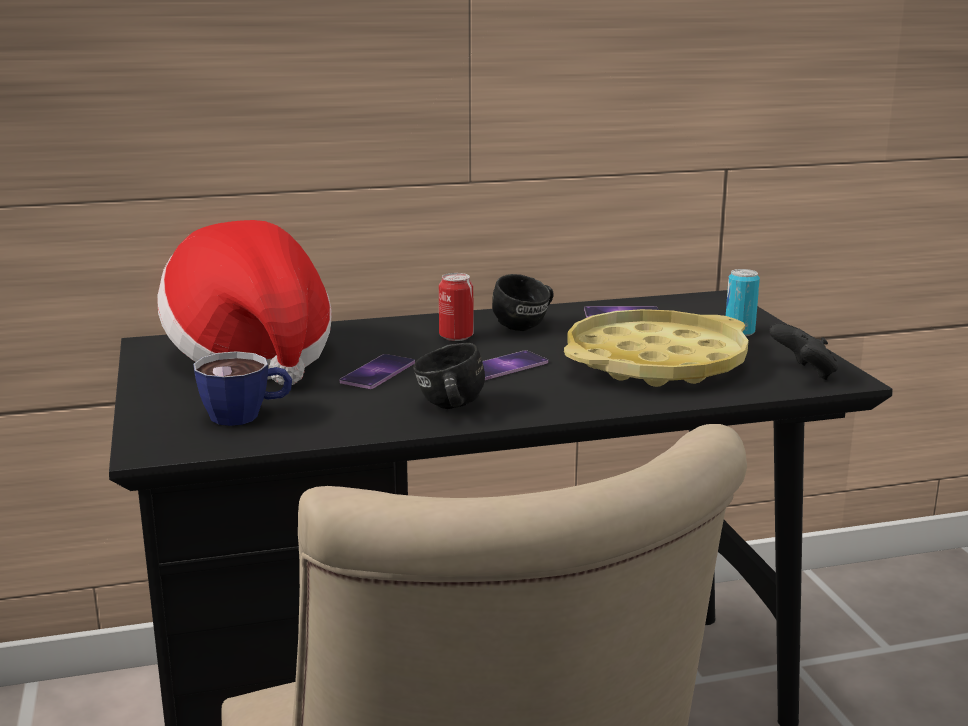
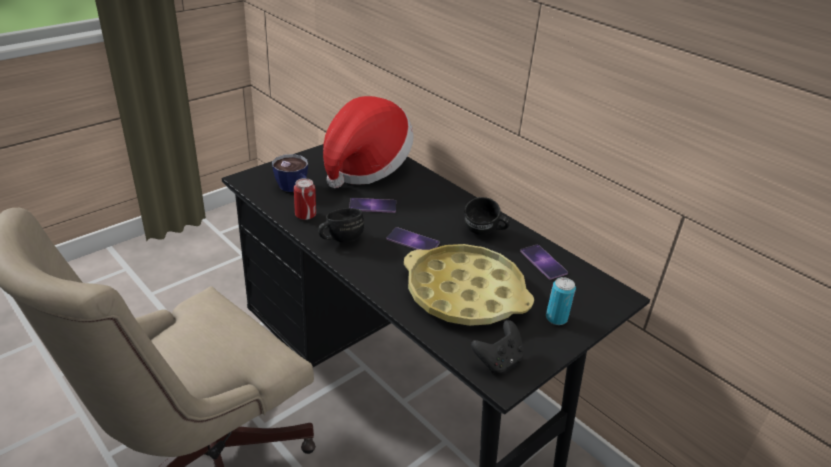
camera: 60 degrees right, 15 degrees up
can [439,273,474,341] -> can moved to [294,178,316,220]

